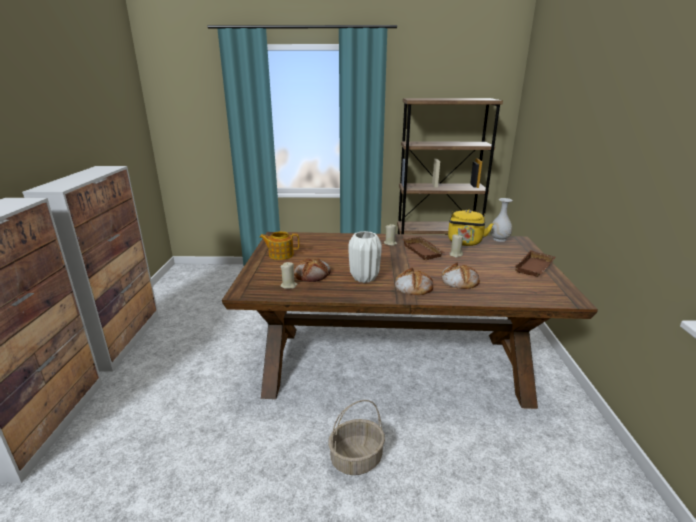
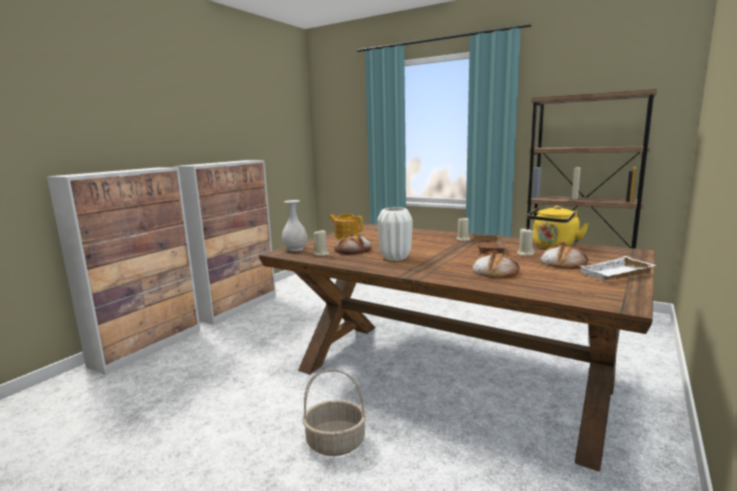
camera: 30 degrees right, 10 degrees down
bread [395,268,433,295] -> bread moved to [541,242,588,269]
white vase [490,198,513,242] -> white vase moved to [282,200,307,252]
brown tray [515,250,556,277] -> white tray [580,256,656,281]

